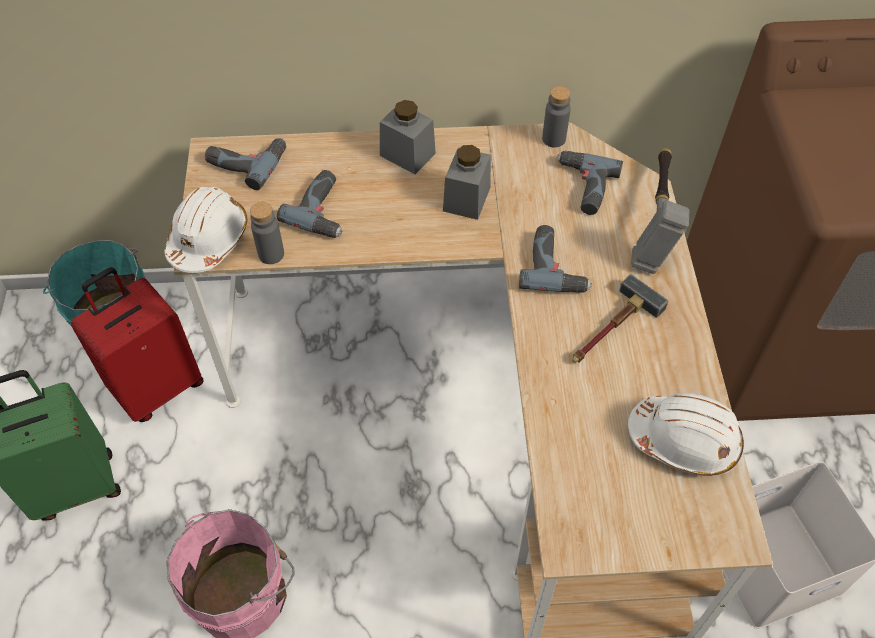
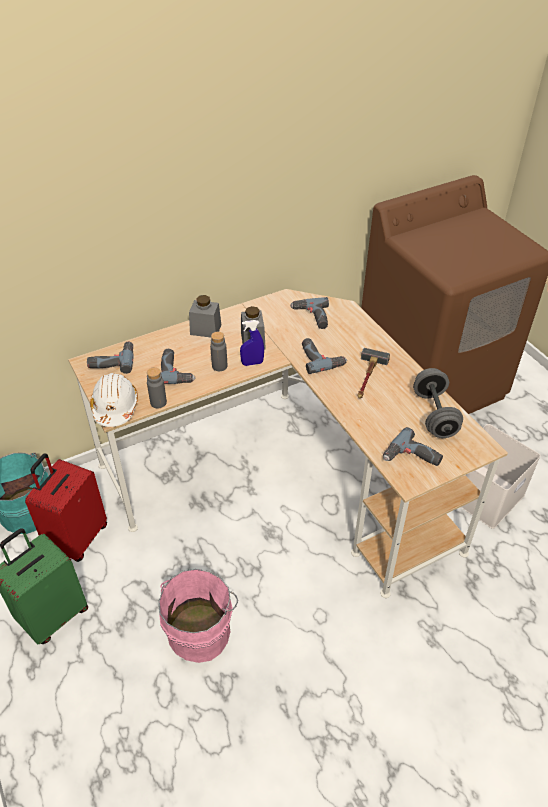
camera: 25 degrees left, 10 degrees down
grey bottle [542,86,571,148] -> grey bottle moved to [210,332,227,371]
white hard hat [628,393,744,476] -> grey dumbbell [413,368,463,438]
hammer [631,148,689,274] -> none
none -> blue spray bottle [240,320,264,366]
none -> power drill [383,427,443,466]

